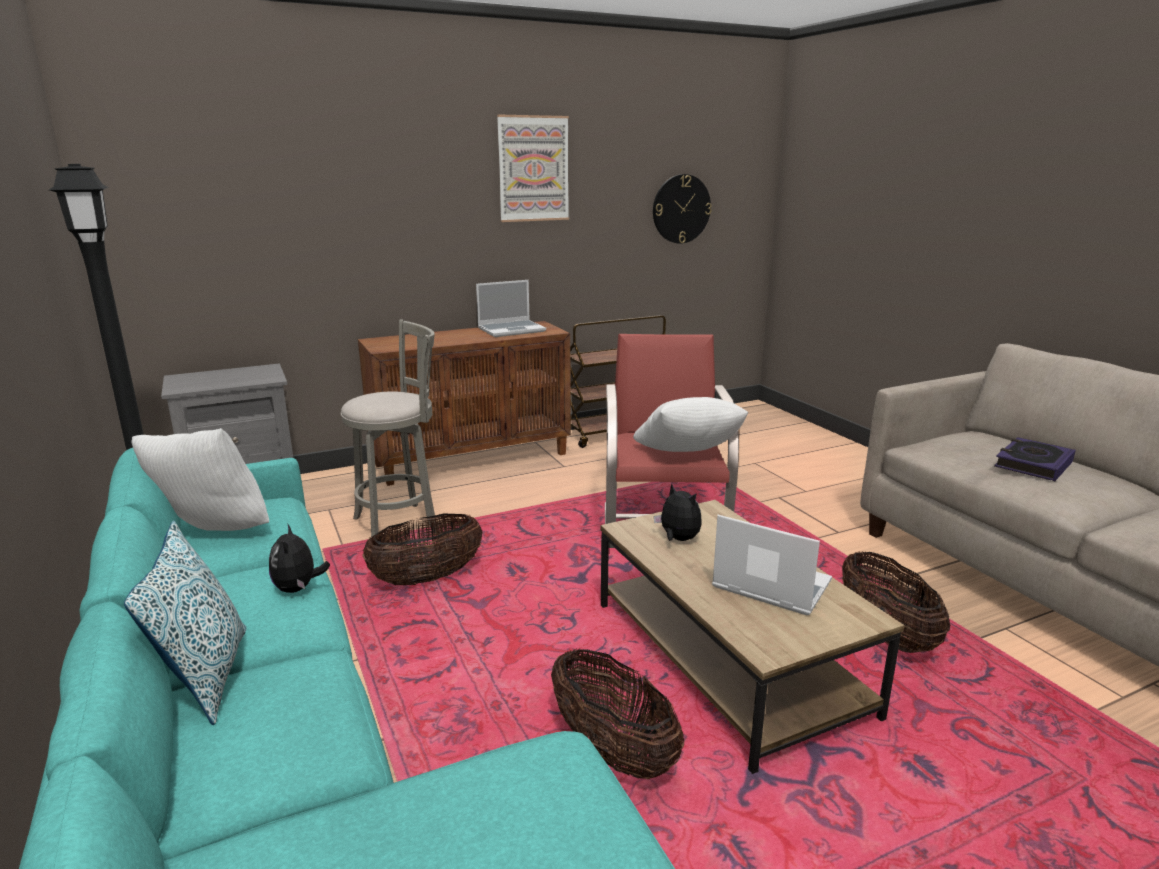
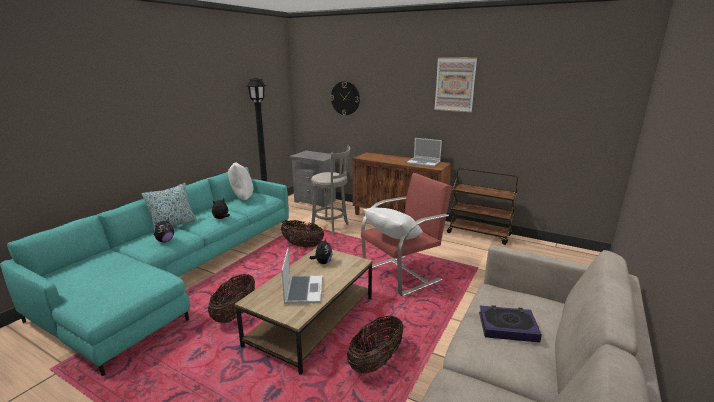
camera: 55 degrees right, 0 degrees up
wall clock [653,174,712,244] -> wall clock moved to [330,81,360,115]
none -> plush toy [154,218,174,242]

